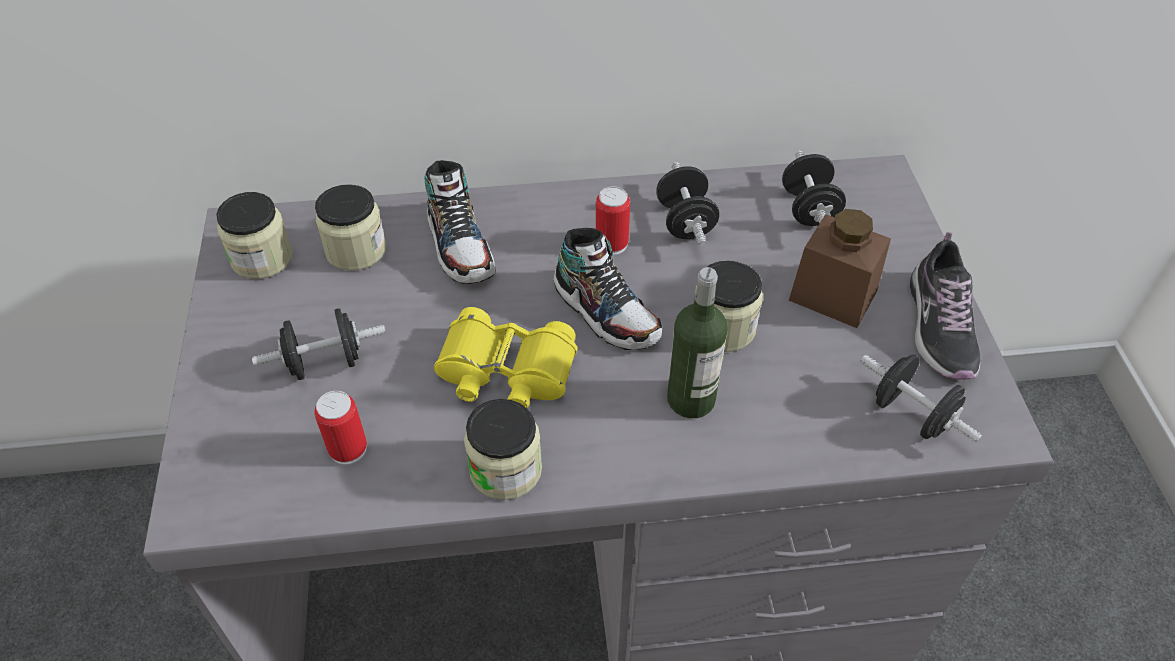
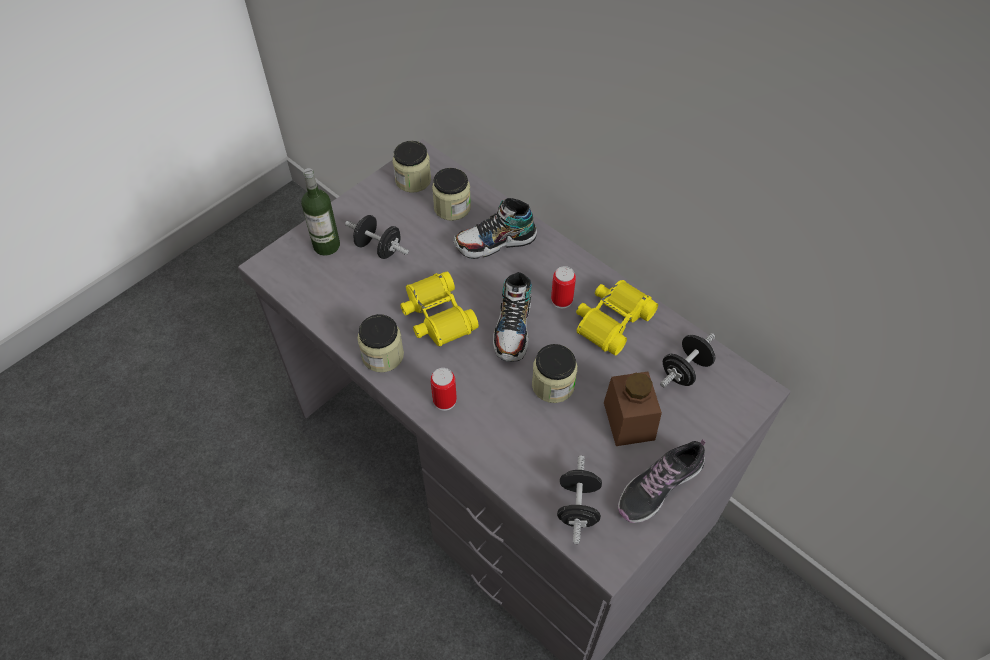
camera: 50 degrees right, 5 degrees up
can [314,391,367,465] -> can moved to [430,368,457,411]
shoe [424,160,495,284] -> shoe turned 45 degrees clockwise [454,198,537,259]
black dumbbell [656,162,719,246] -> yellow binoculars [576,280,658,355]
bottle [667,267,728,418] -> bottle moved to [301,168,340,256]

